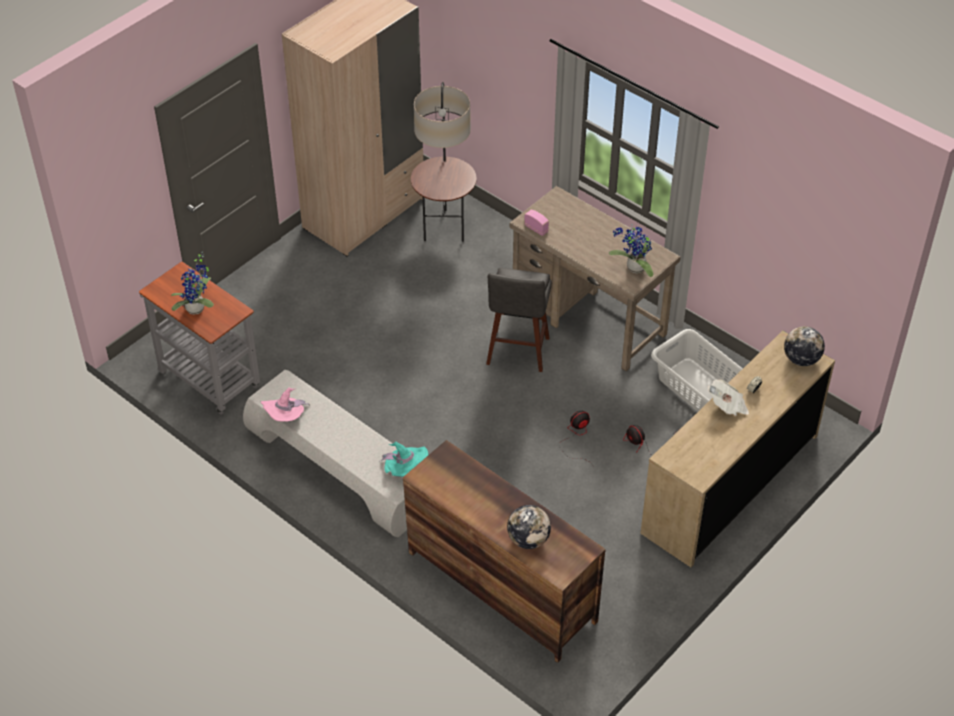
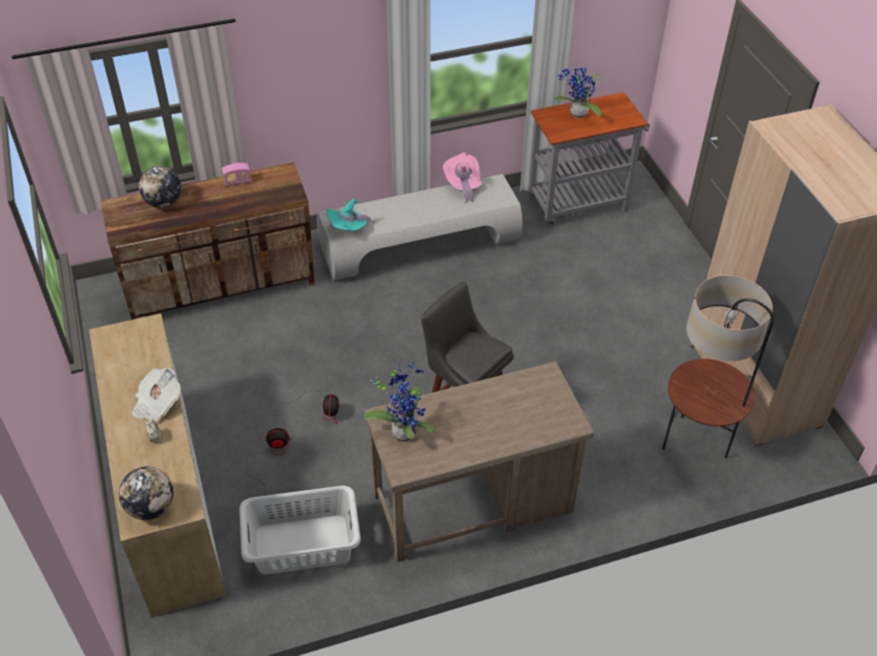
camera: 120 degrees right, 0 degrees up
radio [524,210,549,236] -> radio moved to [222,163,251,186]

